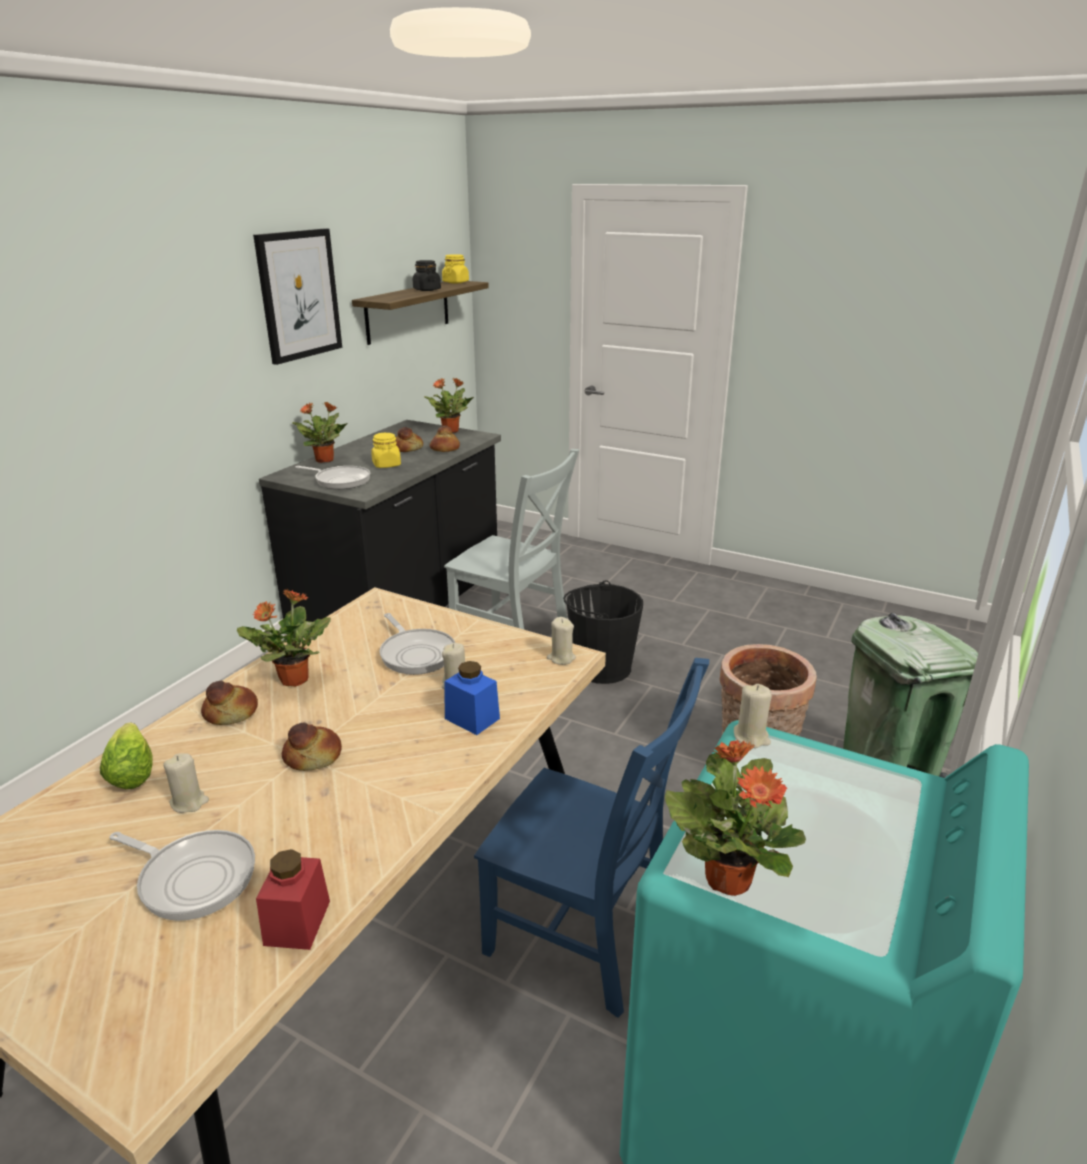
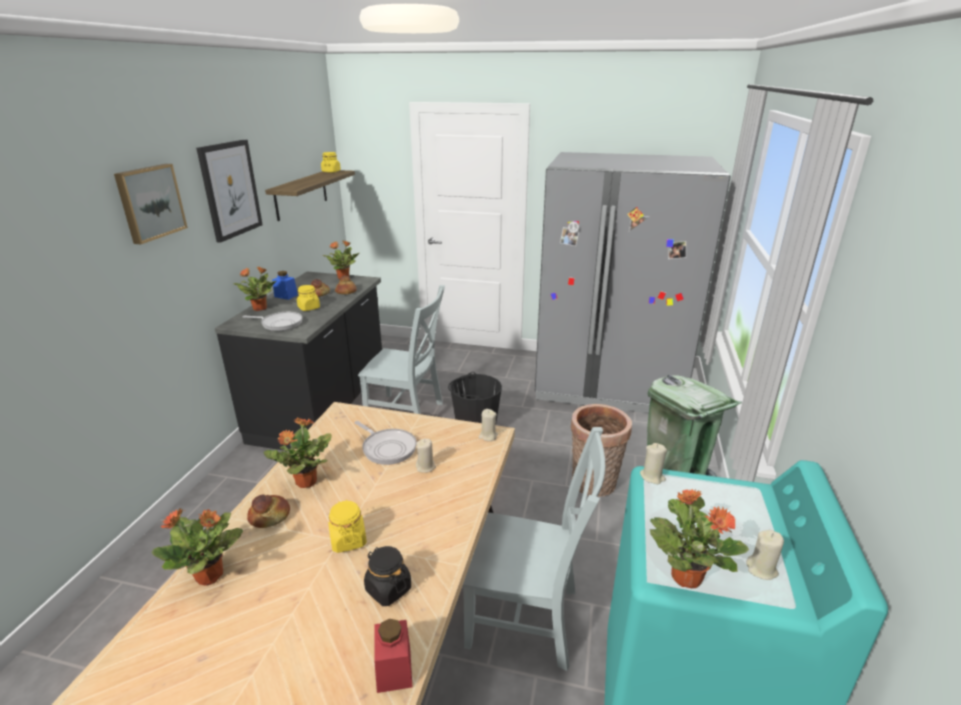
camera: 15 degrees left, 0 degrees up
lettuce [100,722,153,789] -> potted plant [152,508,243,585]
frying pan [109,830,255,921] -> none
beige candle [163,753,209,813] -> beige candle moved to [746,530,784,580]
bread [282,722,342,771] -> yellow jar [329,500,367,553]
black jar [413,260,441,291] -> black jar moved to [364,546,411,606]
blue jar [444,661,500,735] -> blue jar moved to [272,271,298,300]
blue chair [474,658,709,1018] -> grey chair [463,427,605,671]
none -> picture [114,164,188,244]
none -> grey fridge [535,152,731,413]

